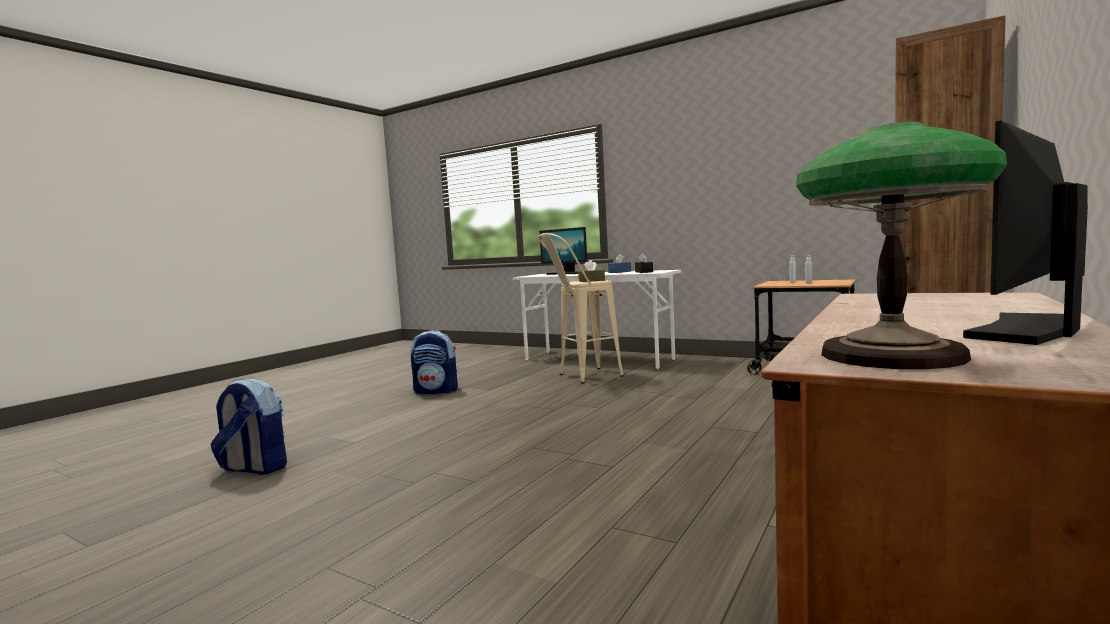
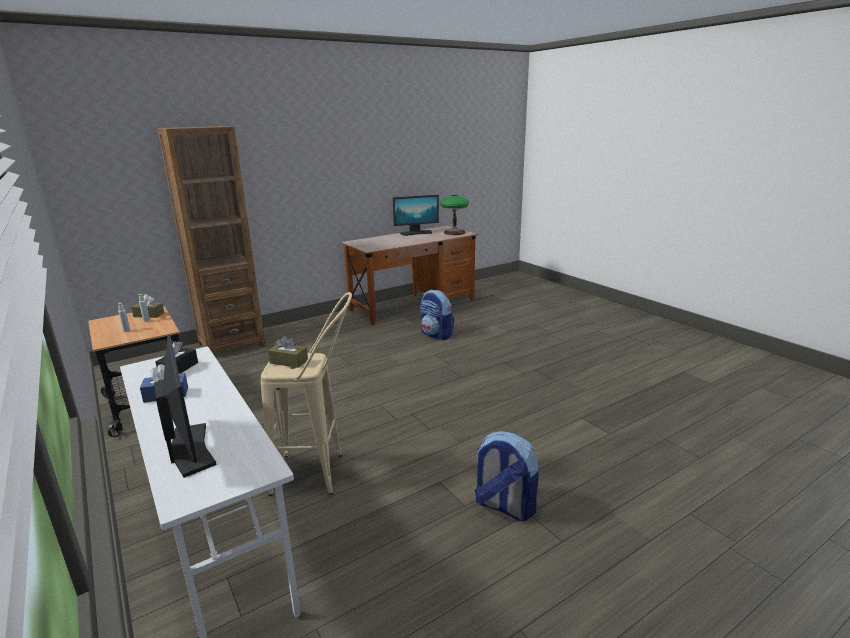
camera: 155 degrees left, 15 degrees up
backpack [211,379,287,475] -> backpack moved to [420,290,454,340]
none -> brown tissue box [131,294,164,318]

